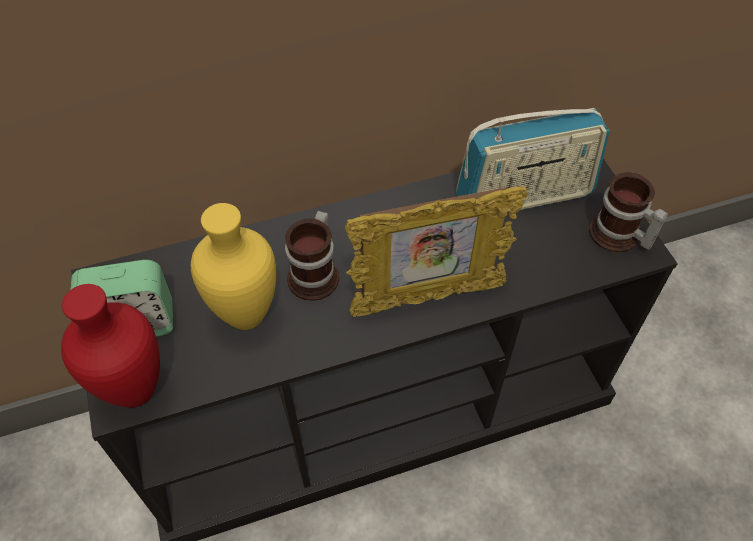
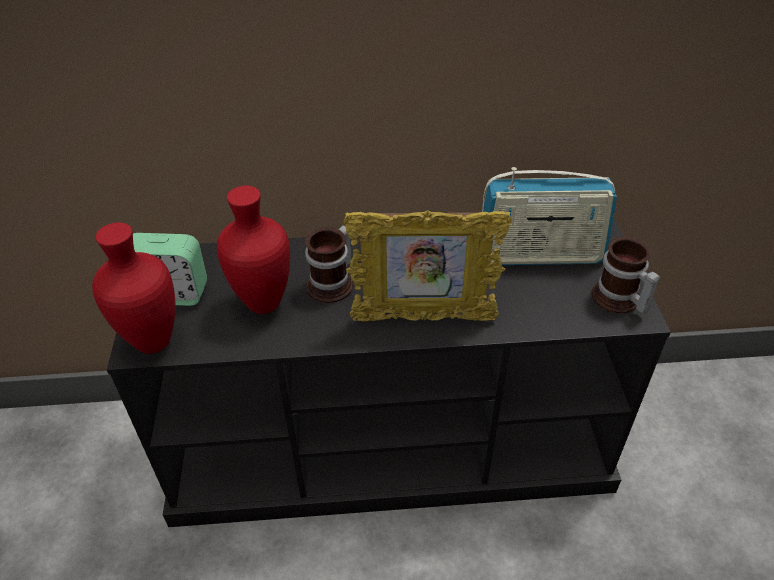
camera: 15 degrees right, 10 degrees down
yellow vase [191,203,276,330] -> red vase [217,185,290,314]

